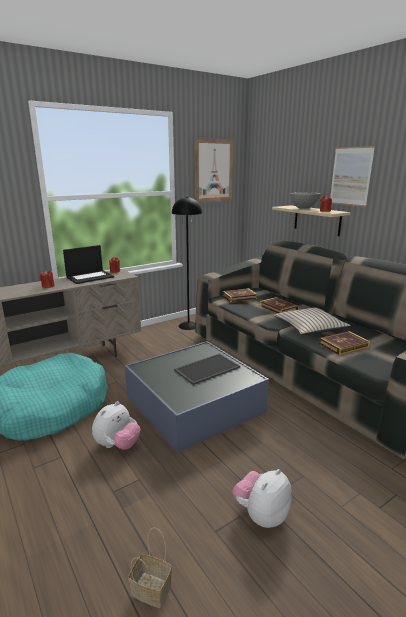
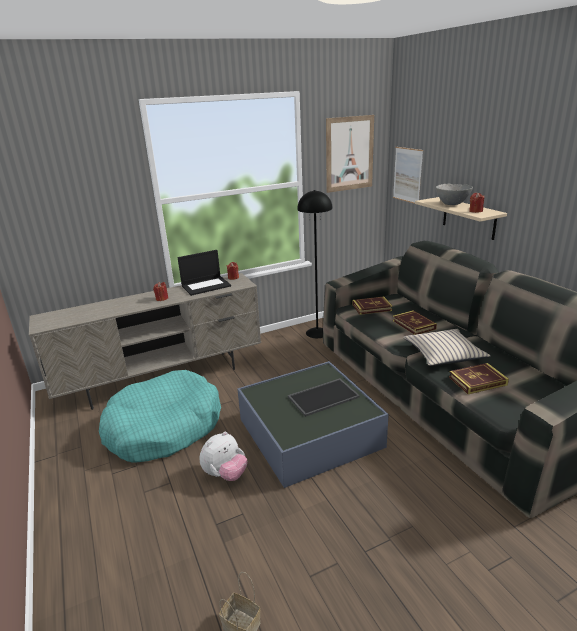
camera: 10 degrees right, 5 degrees up
plush toy [233,469,292,528] -> none
picture [330,146,375,207] -> picture moved to [393,147,423,204]

